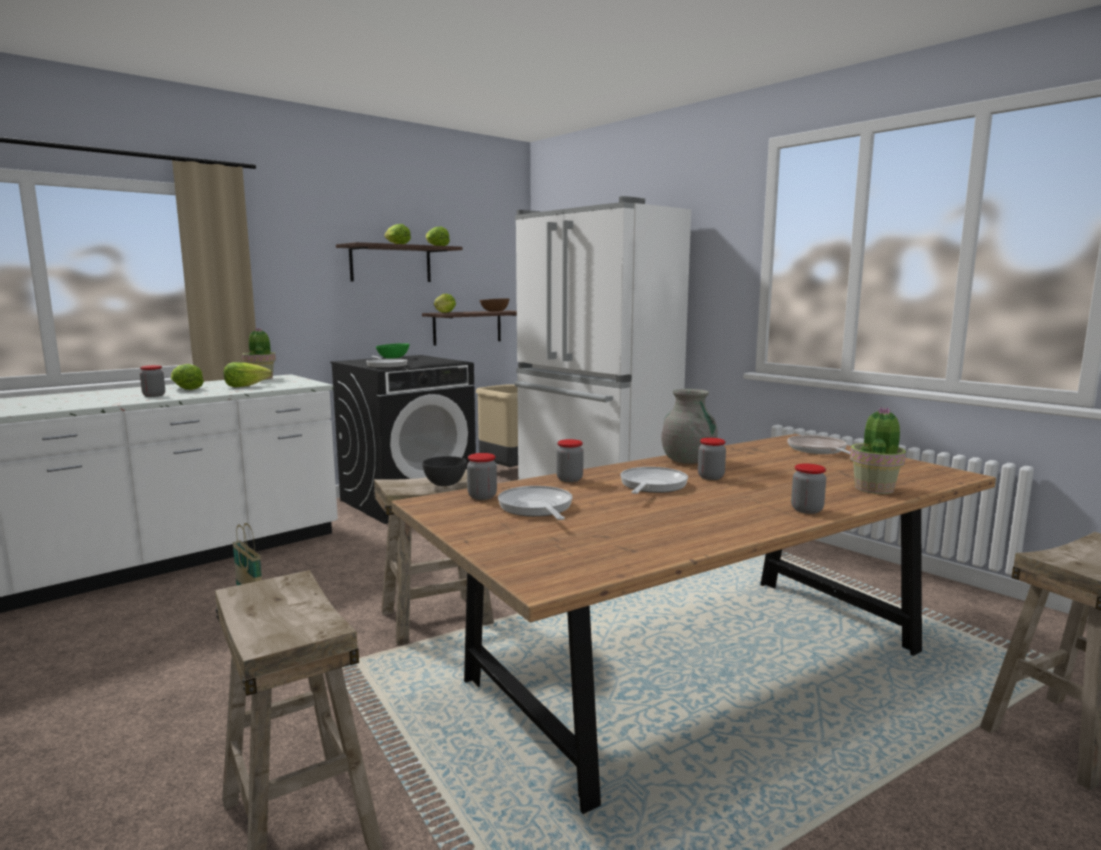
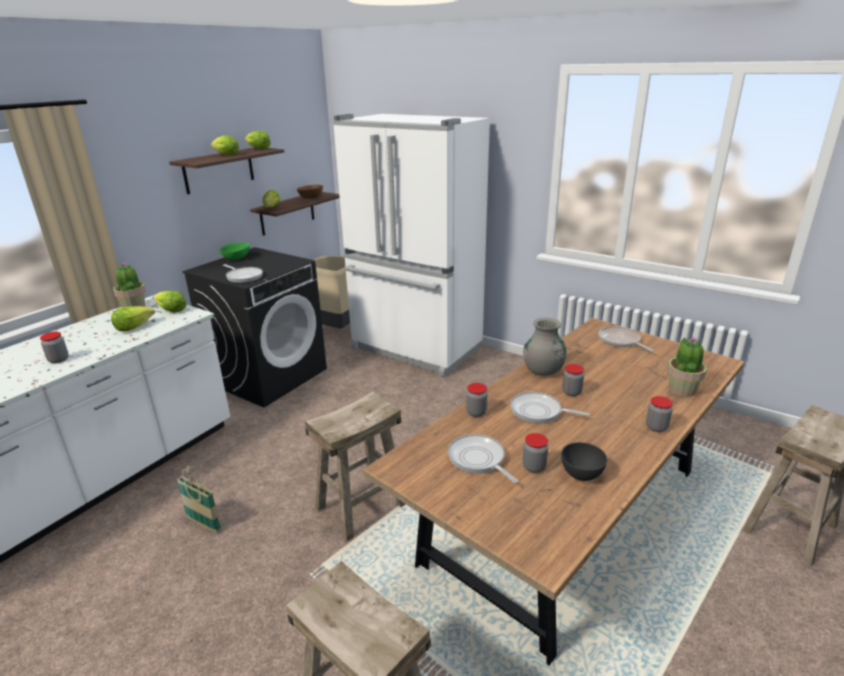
camera: 15 degrees left, 15 degrees up
lettuce [171,364,204,390] -> lettuce moved to [154,291,187,313]
grey bowl [422,456,467,486] -> grey bowl moved to [561,442,607,481]
jar [467,453,497,500] -> jar moved to [523,433,548,473]
frying pan [620,467,688,494] -> frying pan turned 75 degrees counterclockwise [510,392,590,424]

